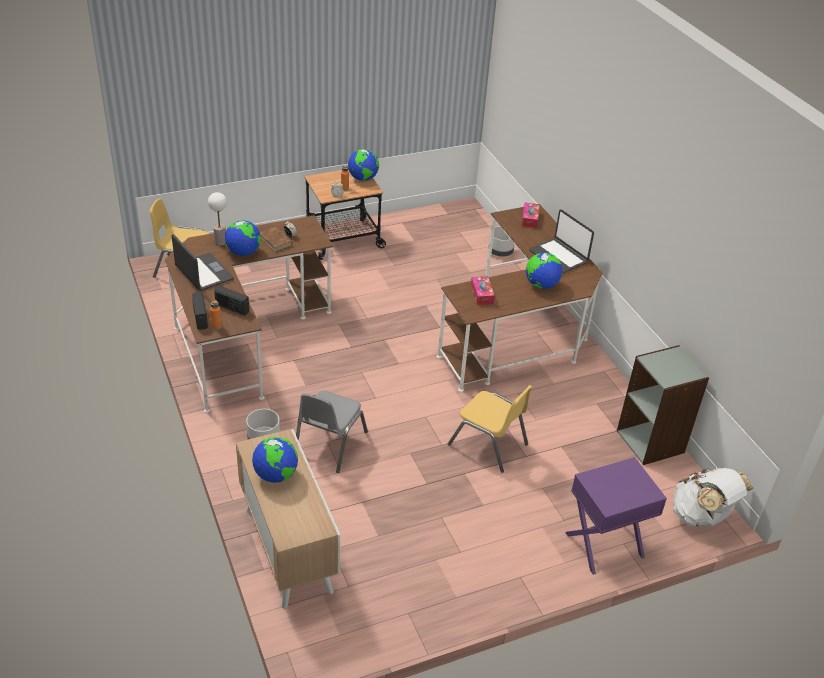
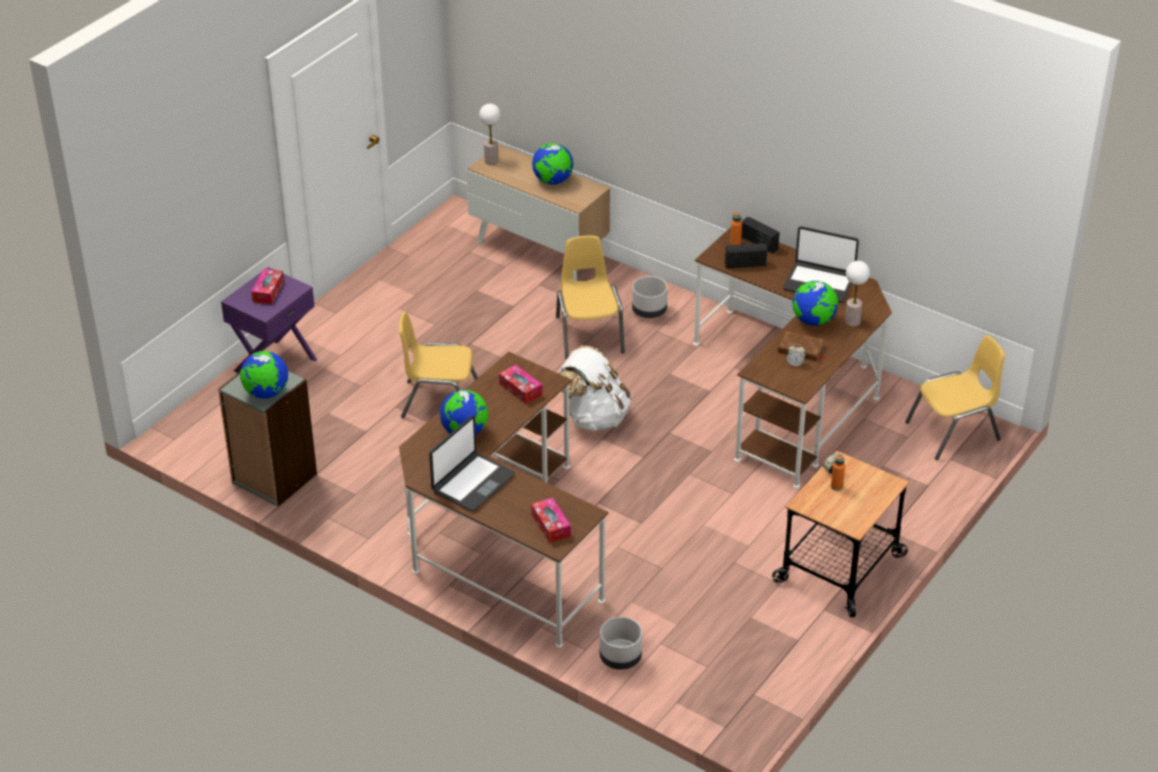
camera: 150 degrees right, 0 degrees up
grey chair [296,390,368,473] -> yellow chair [556,236,625,360]
globe [348,149,379,181] -> globe moved to [240,351,288,399]
laptop [529,210,594,274] -> laptop turned 105 degrees clockwise [429,416,515,512]
white backpack [673,468,754,527] -> white backpack moved to [559,346,632,431]
none -> tissue box [251,269,284,304]
none -> table lamp [479,104,501,165]

